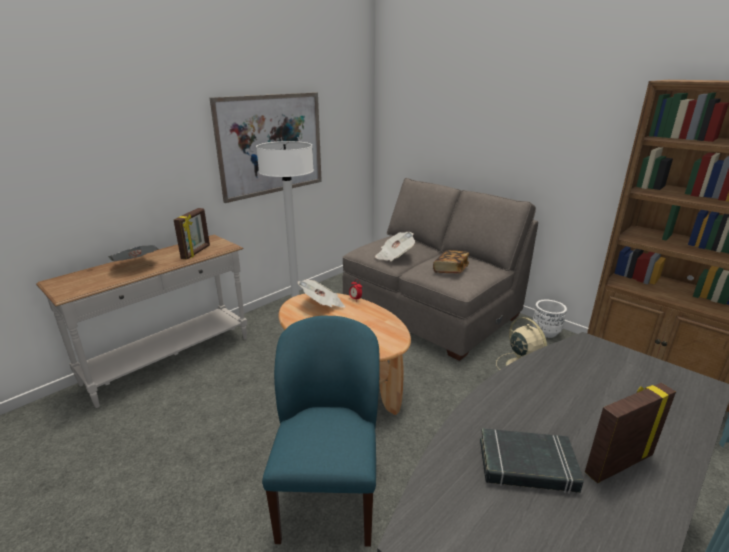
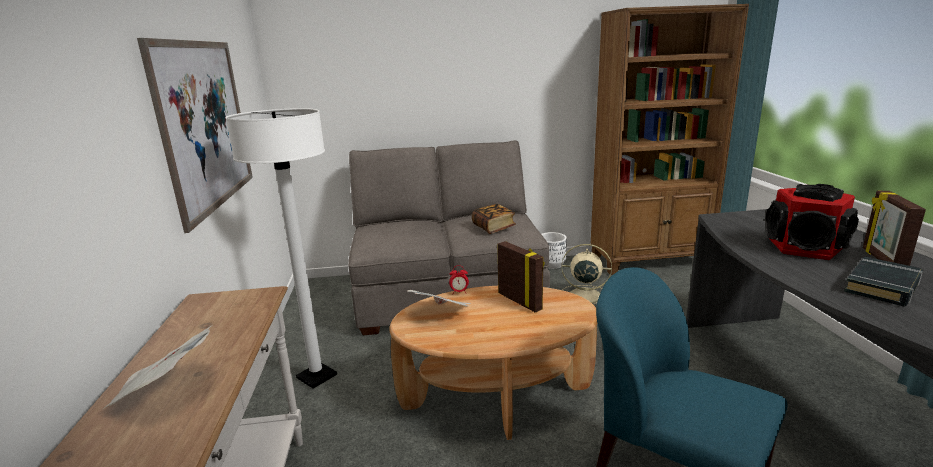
camera: 50 degrees left, 5 degrees down
picture frame [174,208,210,259] -> picture frame moved to [497,241,545,313]
newspaper [375,232,415,261] -> none
none -> speaker [765,184,859,260]

